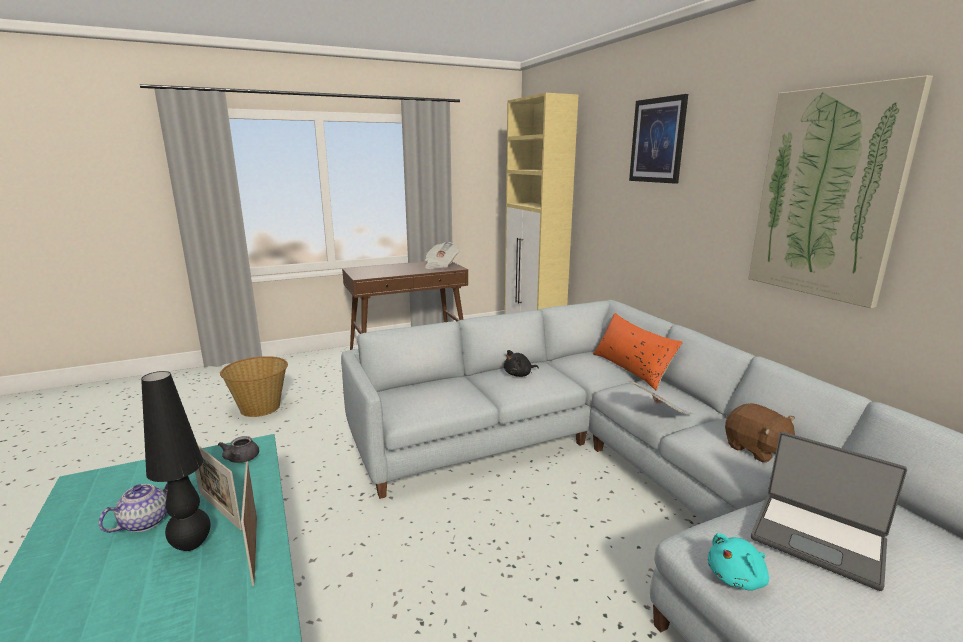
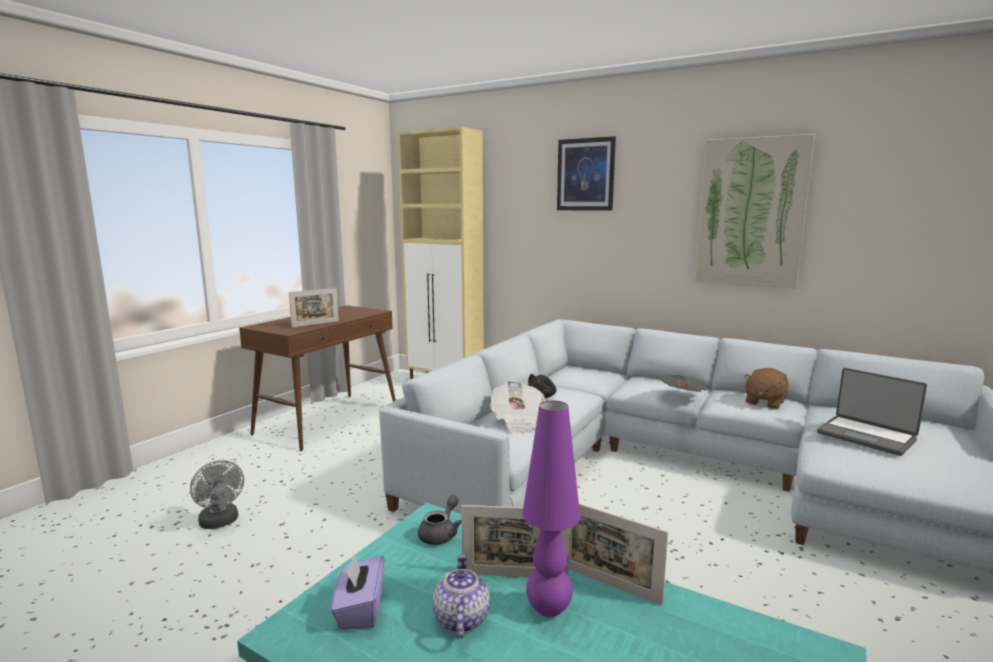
camera: 35 degrees left, 5 degrees down
black table lamp [141,371,211,551] -> purple table lamp [522,401,580,617]
grey teapot [218,436,259,463] -> grey teapot turned 120 degrees counterclockwise [418,495,462,545]
basket [220,356,288,417] -> grey fan [190,460,244,529]
newspaper [425,242,460,269] -> newspaper moved to [490,380,545,434]
orange pillow [593,313,683,391] -> none
turquoise plush toy [708,533,769,591] -> none
brown plush toy [725,403,795,463] -> brown plush toy turned 105 degrees clockwise [744,368,789,409]
laptop [751,432,907,591] -> laptop turned 45 degrees clockwise [817,368,927,456]
none -> picture frame [289,288,339,327]
none -> purple tissue box [331,554,385,630]

